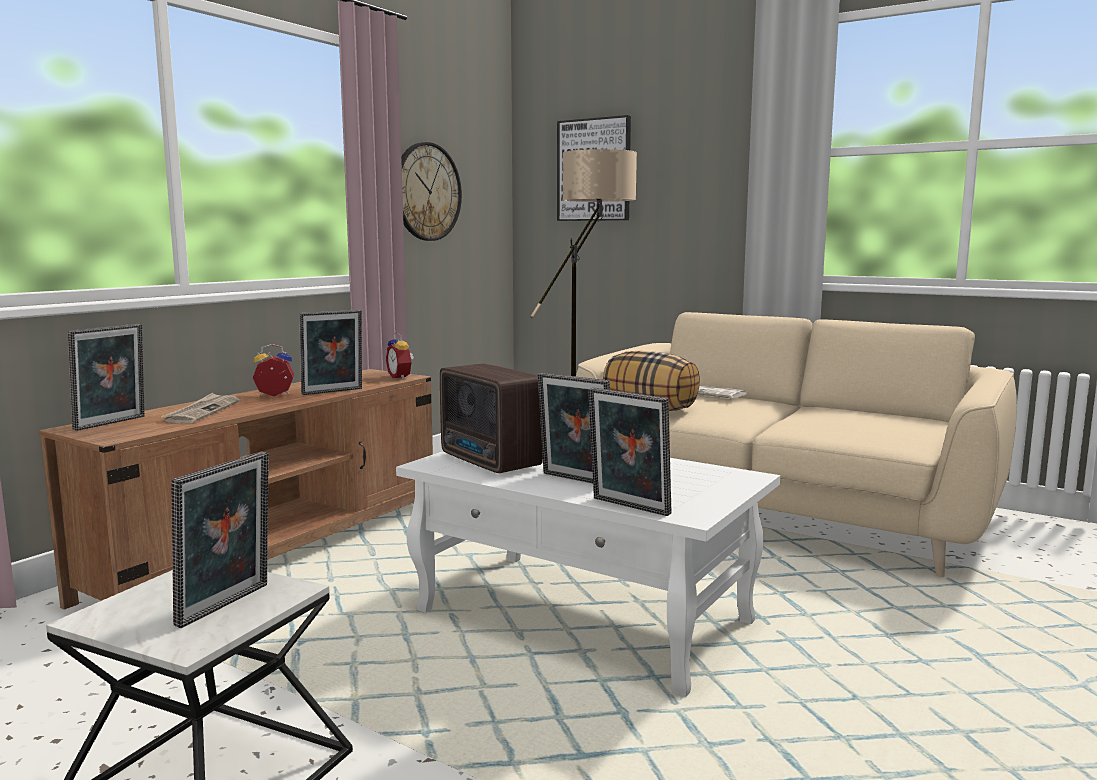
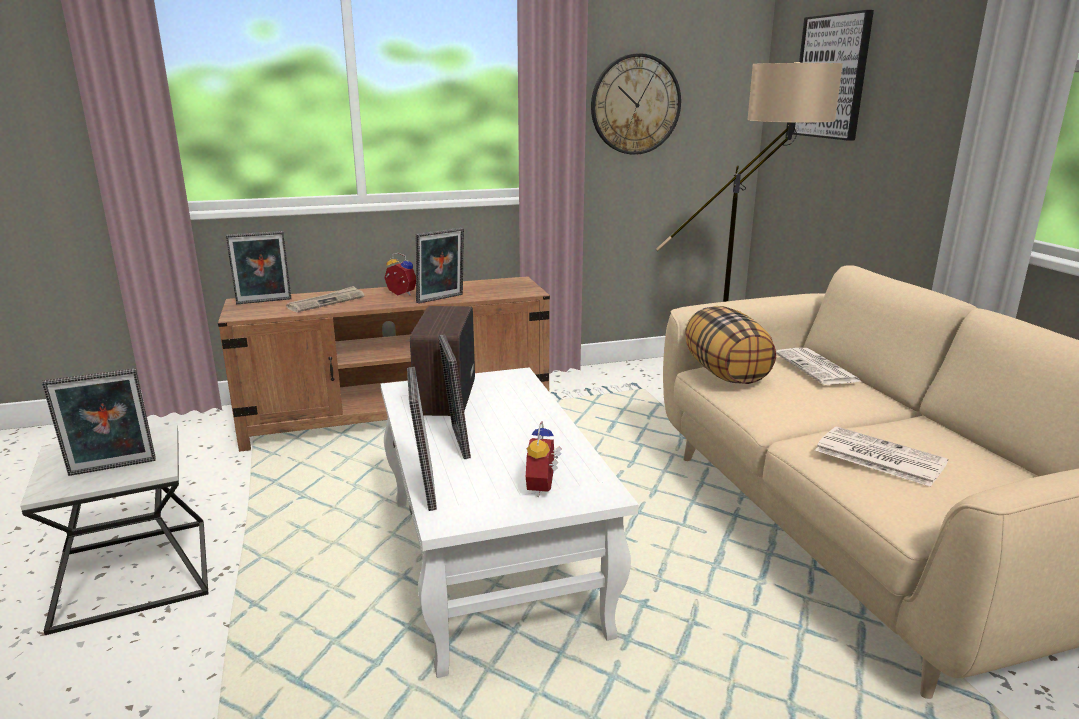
camera: 40 degrees right, 10 degrees up
picture frame [299,310,362,395] -> picture frame turned 45 degrees counterclockwise [415,228,464,304]
alarm clock [386,332,414,379] -> alarm clock moved to [526,421,562,497]
none -> newspaper [815,427,948,487]

